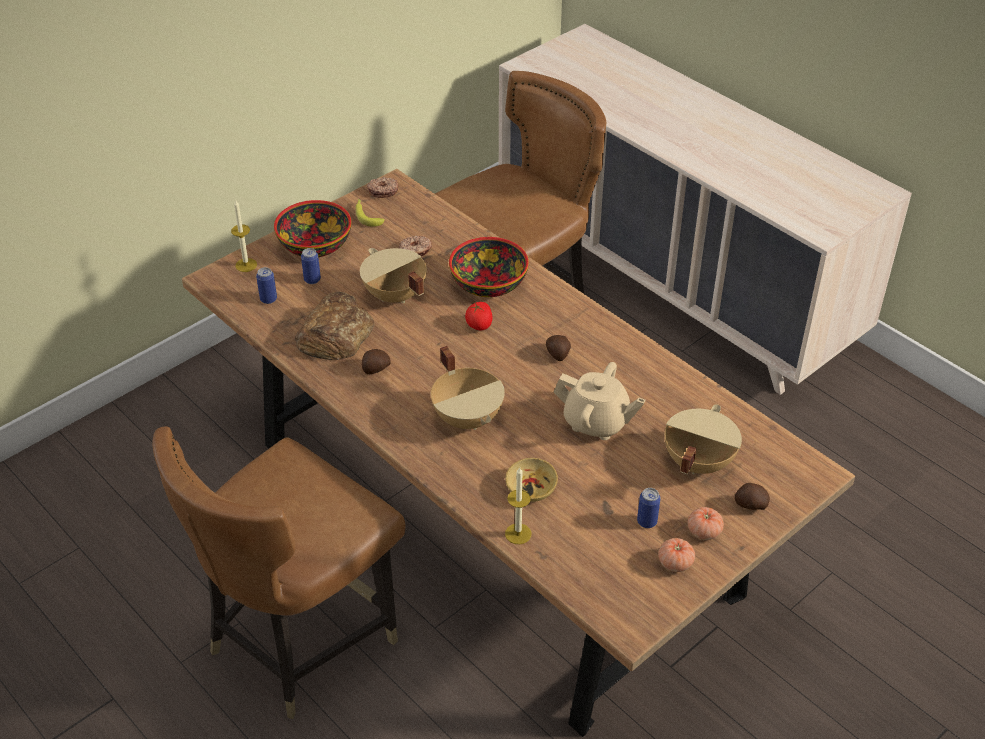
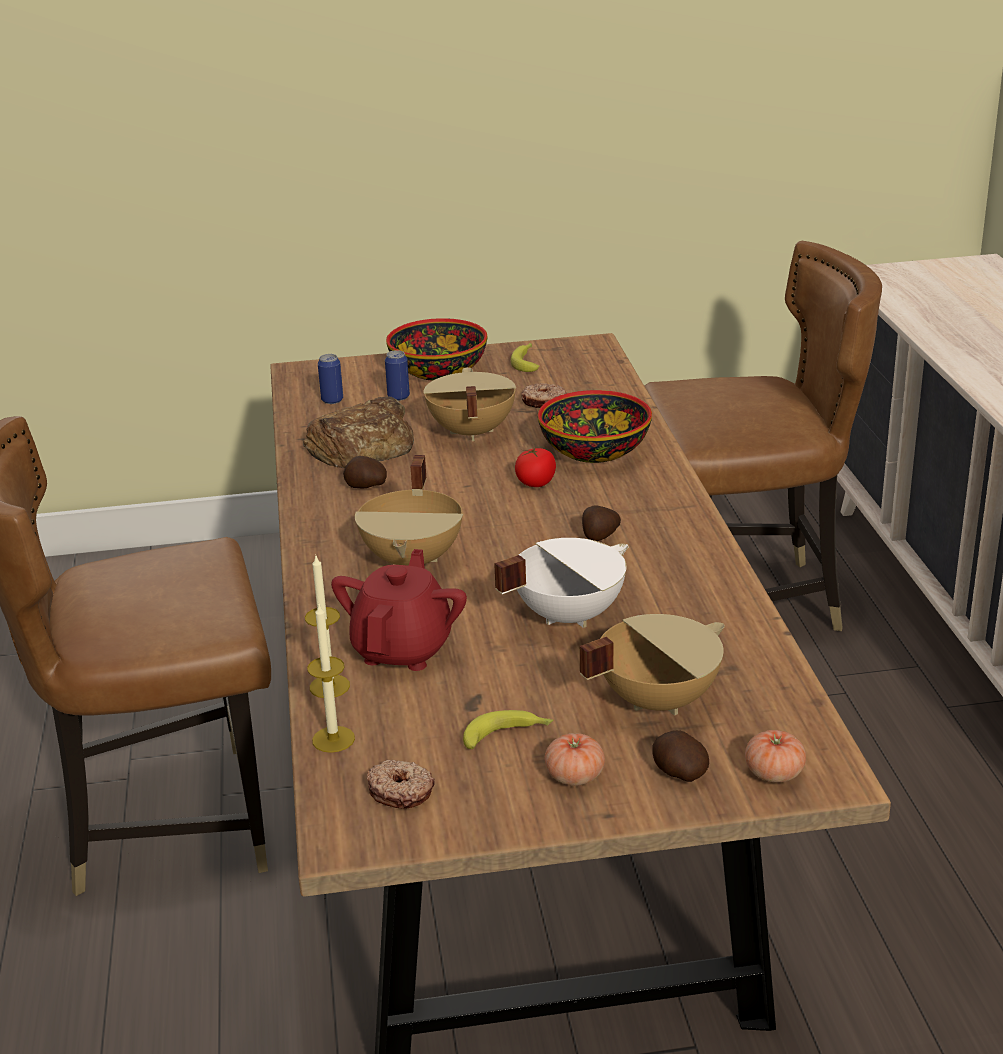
camera: 35 degrees right, 15 degrees down
candle [231,199,257,272] -> candle moved to [307,604,355,753]
donut [367,177,398,198] -> donut moved to [367,760,435,809]
beige bowl [505,458,558,502] -> red teapot [331,549,467,671]
beige teapot [554,362,645,440] -> white cooking pot [494,538,628,628]
can [637,488,660,528] -> banana [463,710,553,749]
tomato [658,538,695,572] -> tomato moved to [745,730,806,783]

